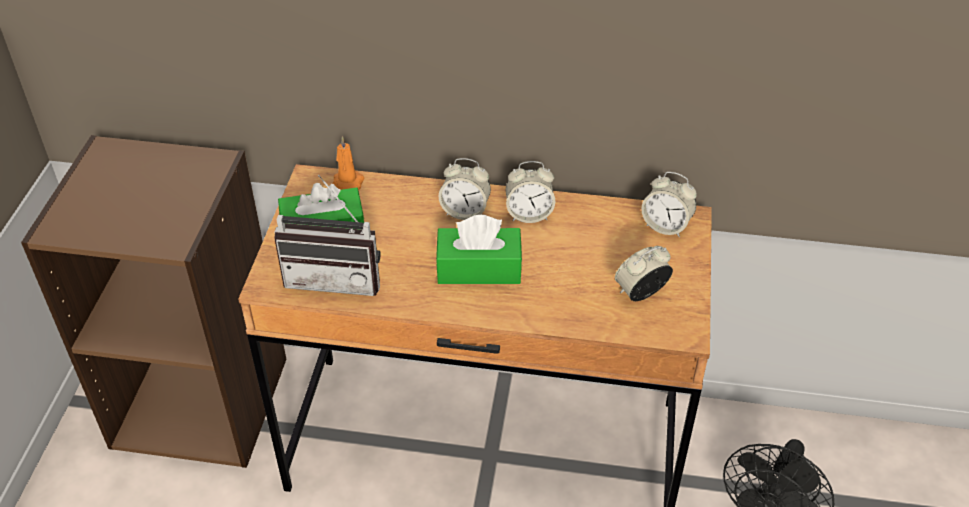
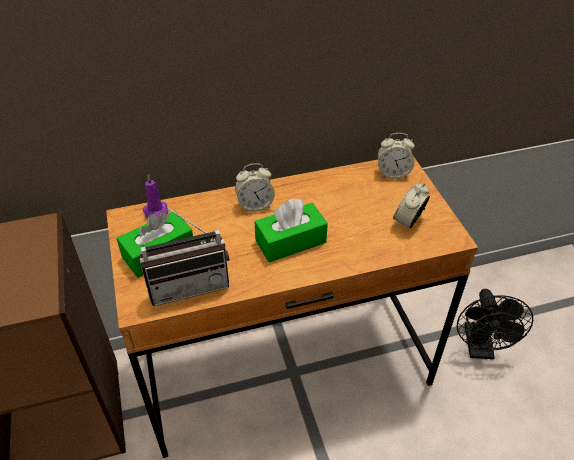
camera: 25 degrees left, 0 degrees up
orange candle [333,136,364,191] -> purple candle [143,175,168,219]
alarm clock [506,161,555,223] -> none

